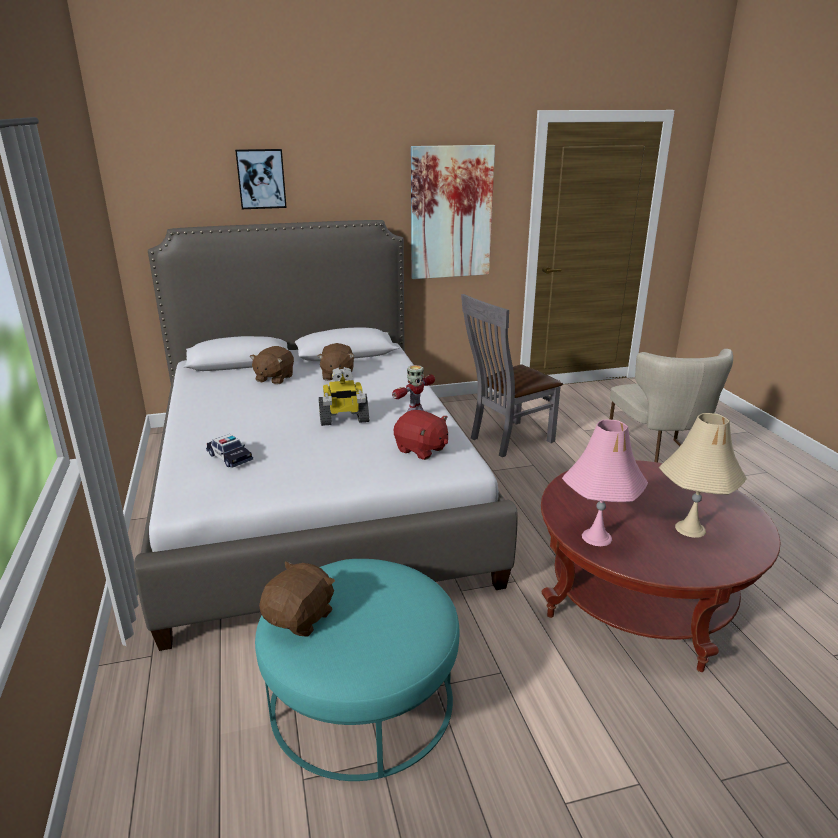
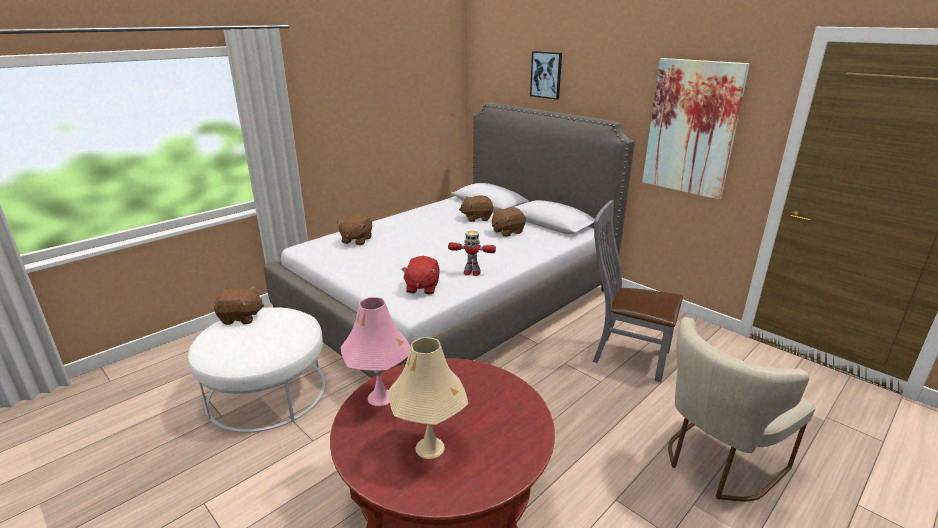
camera: 60 degrees right, 0 degrees up
toy car [206,434,253,468] -> brown plush toy [337,213,372,245]
turquoise ottoman [255,559,459,781] -> white ottoman [188,307,326,433]
toy robot [319,367,369,426] -> none

